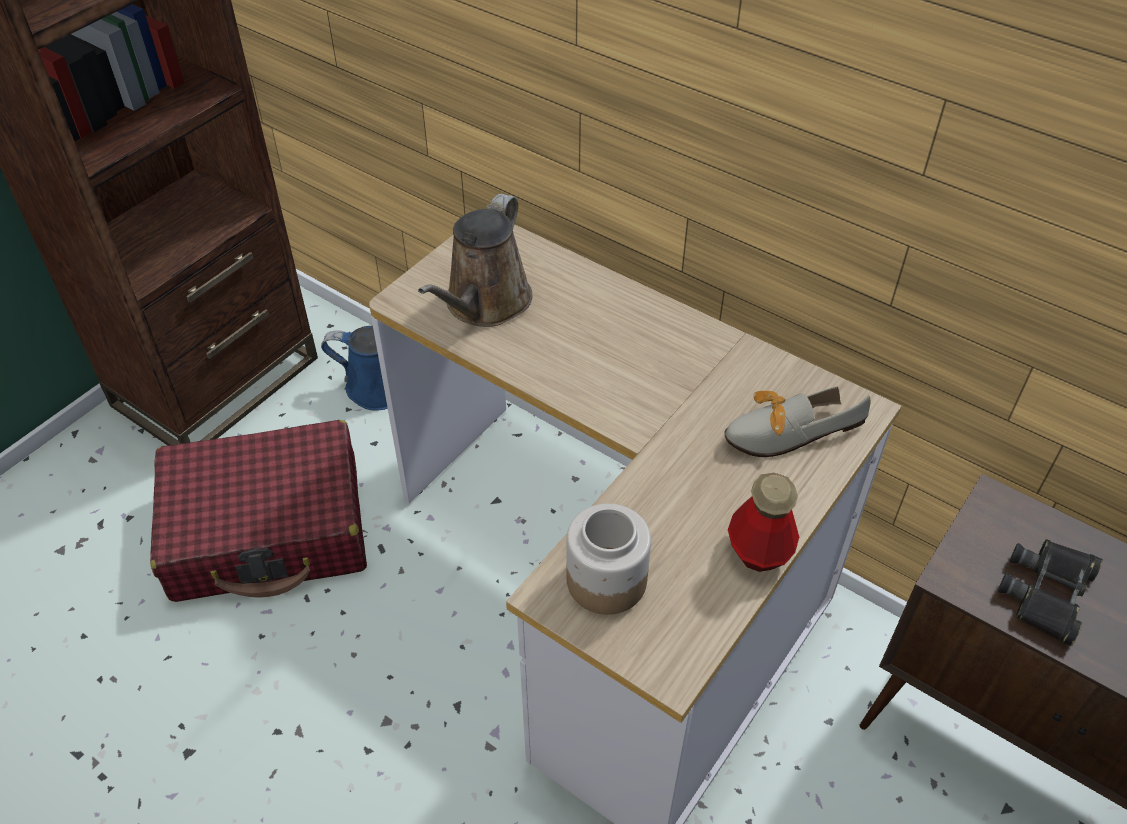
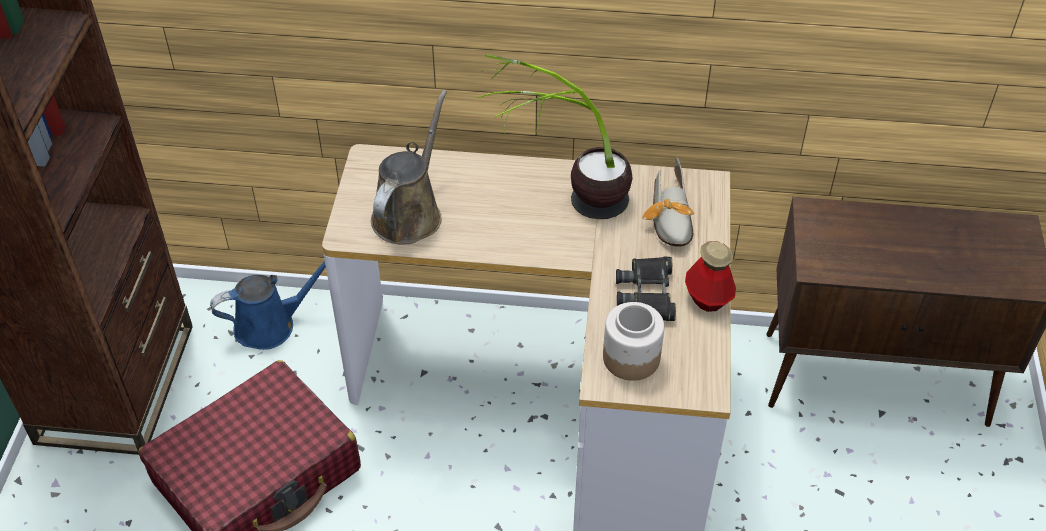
camera: 30 degrees left, 0 degrees up
brown watering can [418,194,532,327] -> brown watering can turned 150 degrees counterclockwise [371,90,447,245]
shoe [725,386,870,457] -> shoe turned 45 degrees counterclockwise [642,157,694,246]
black binoculars [998,539,1103,646] -> black binoculars moved to [616,257,676,321]
none -> potted plant [477,54,632,219]

